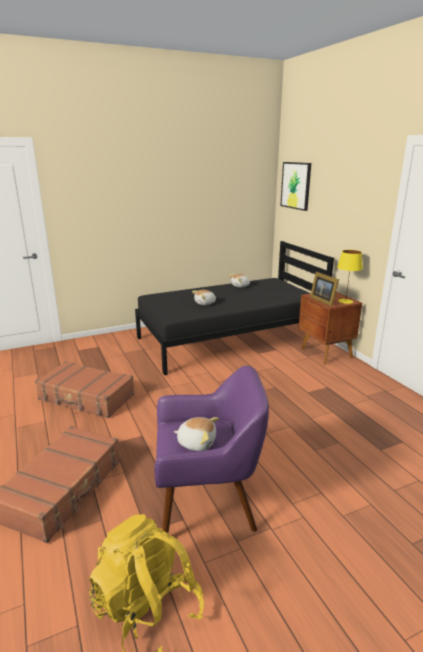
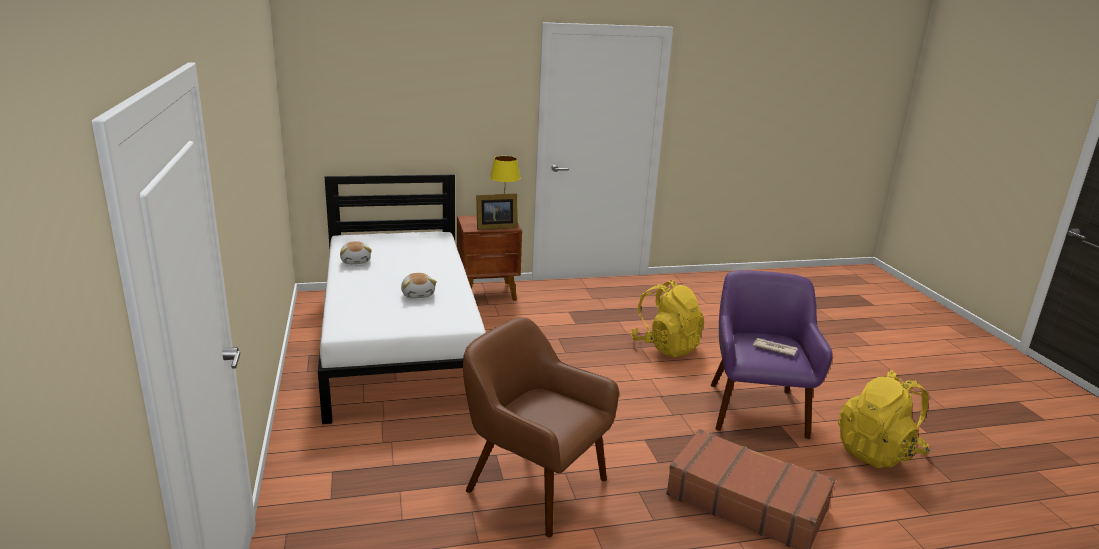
camera: 80 degrees left, 0 degrees up
brown suitcase [35,361,135,418] -> brown armchair [463,317,619,538]
black bed [135,241,334,375] -> white bed [318,174,486,424]
plush toy [174,417,219,451] -> newspaper [753,338,798,356]
picture [281,162,311,211] -> none
none -> yellow backpack [630,280,704,357]

